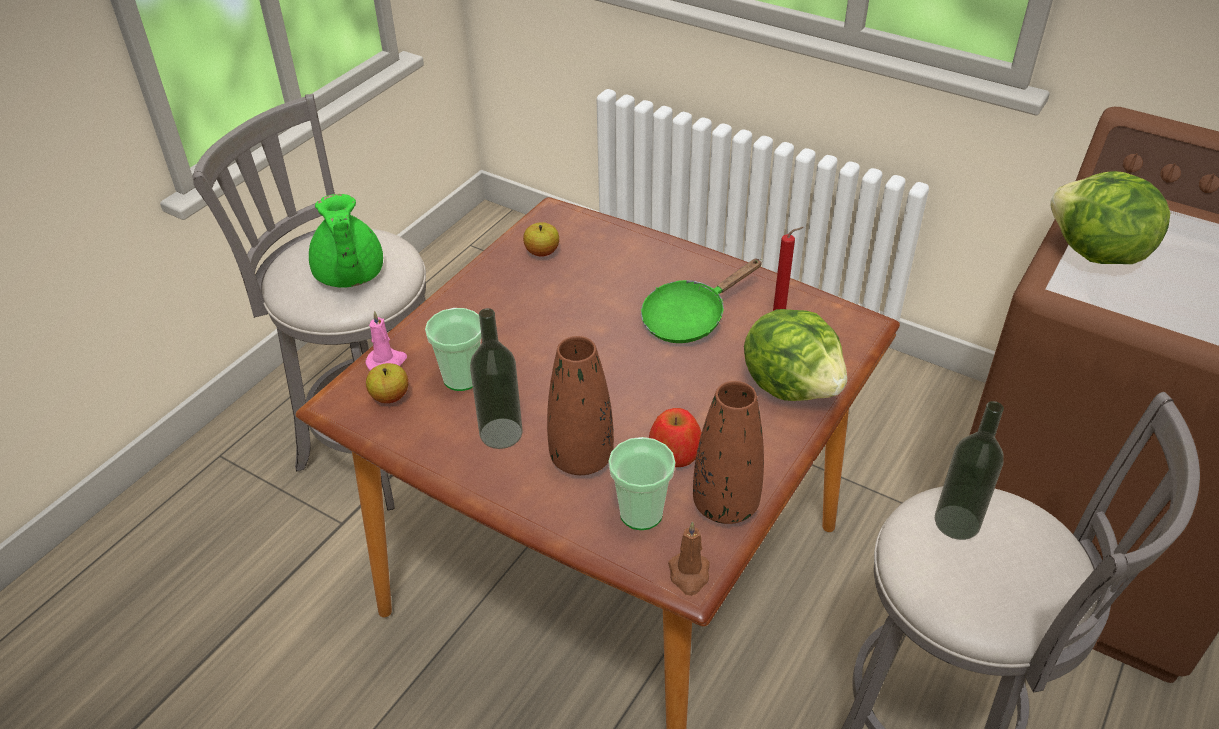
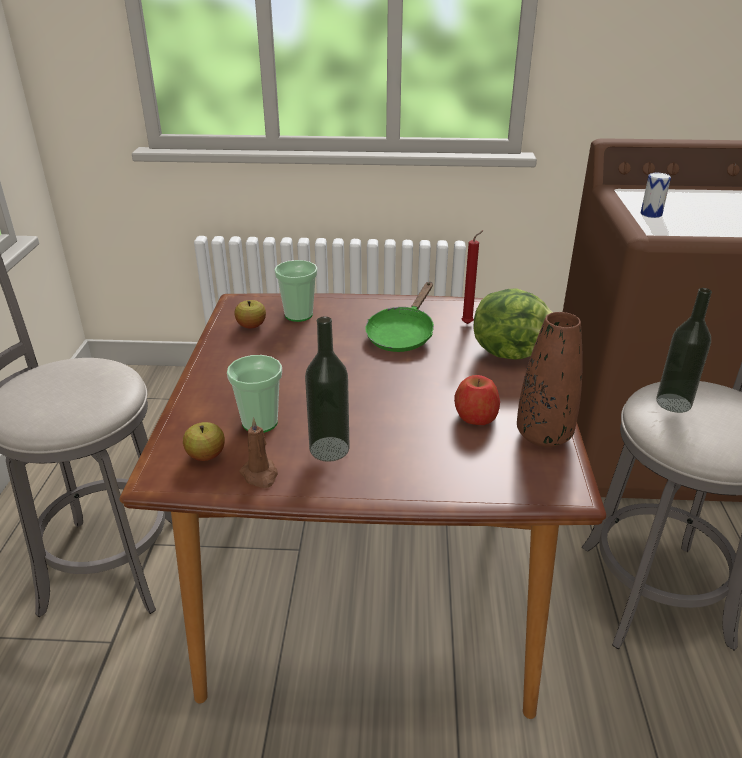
camera: 30 degrees left, 10 degrees down
green teapot [309,194,383,288] -> none
pink candle [365,310,407,371] -> none
brown vase [547,336,614,475] -> none
cup [608,437,676,530] -> cup moved to [274,260,318,322]
brown candle [668,521,710,596] -> brown candle moved to [239,417,278,488]
lettuce [1050,171,1170,264] -> can [641,173,671,218]

